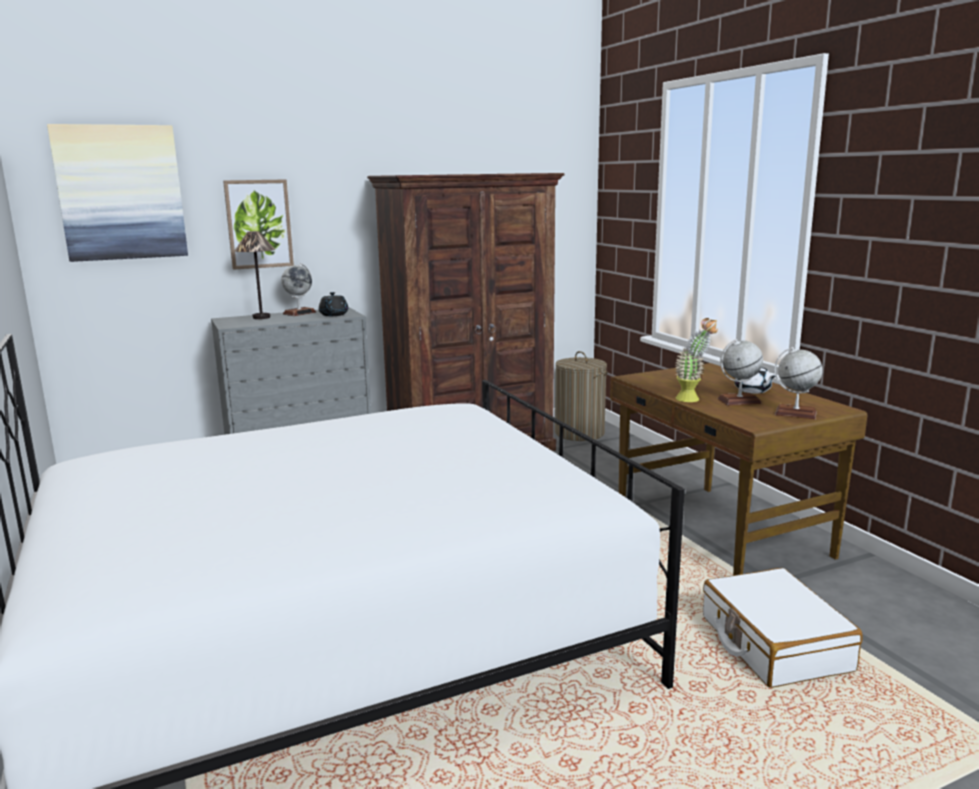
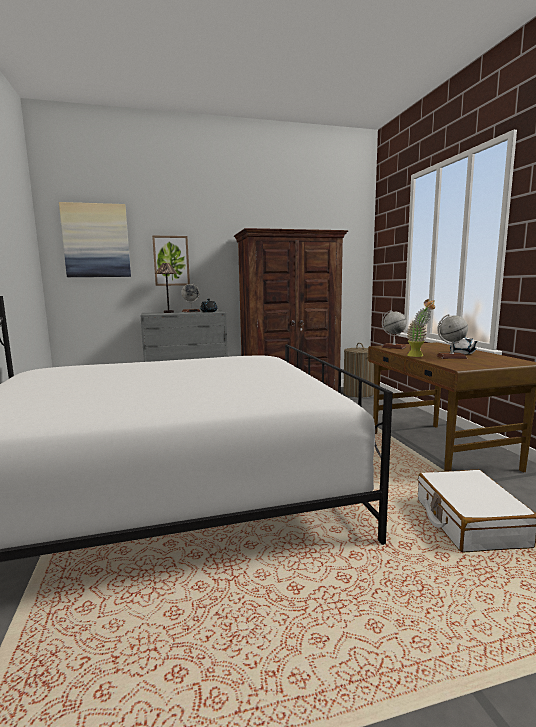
camera: 10 degrees right, 5 degrees down
globe [774,347,823,419] -> globe moved to [382,310,407,349]

